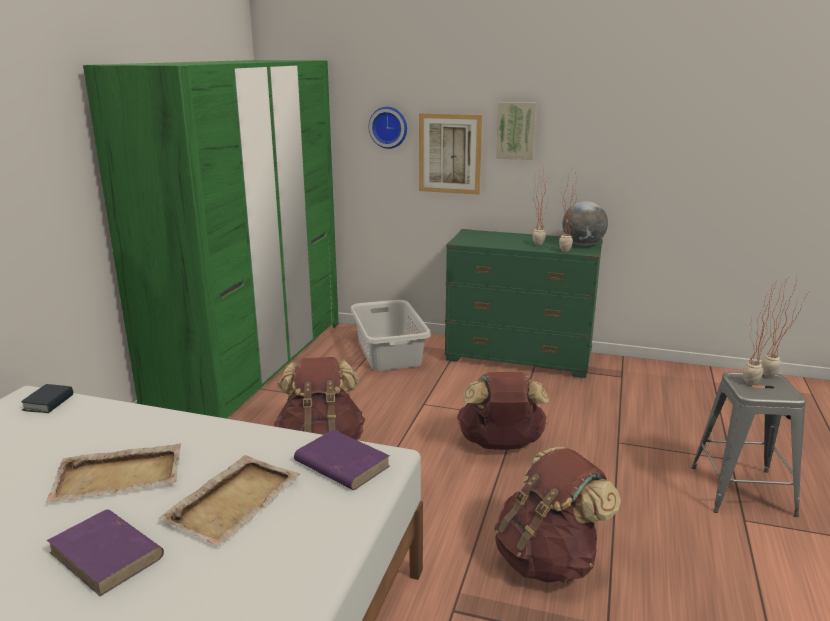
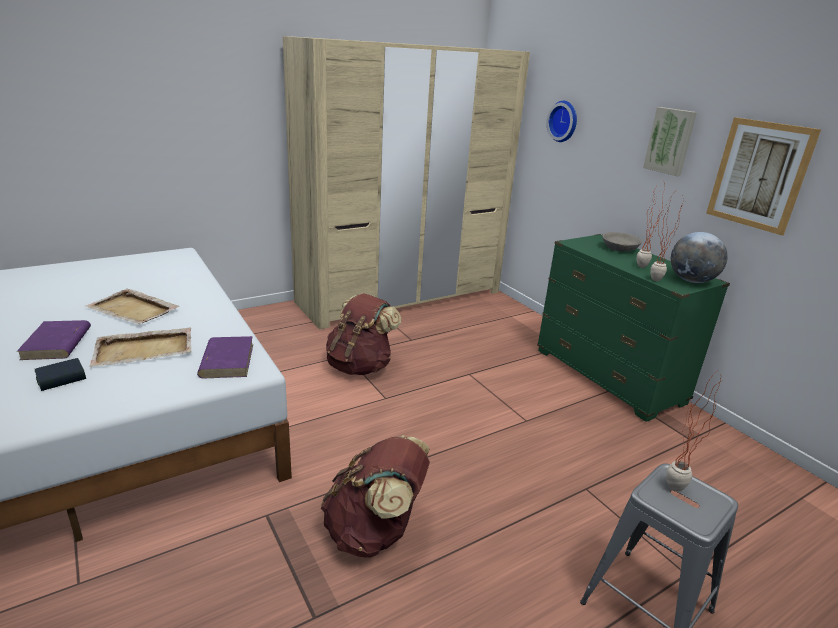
camera: 40 degrees right, 5 degrees up
book [21,384,73,413] -> book moved to [35,358,86,391]
green wardrobe [83,60,339,419] -> beige wardrobe [283,36,530,329]
grey laundry basket [350,300,431,371] -> none
picture [419,113,482,195] -> picture moved to [706,117,821,235]
brown backpack [457,372,549,450] -> none
potted plant [761,275,806,378] -> none
none -> grey bowl [603,232,642,251]

